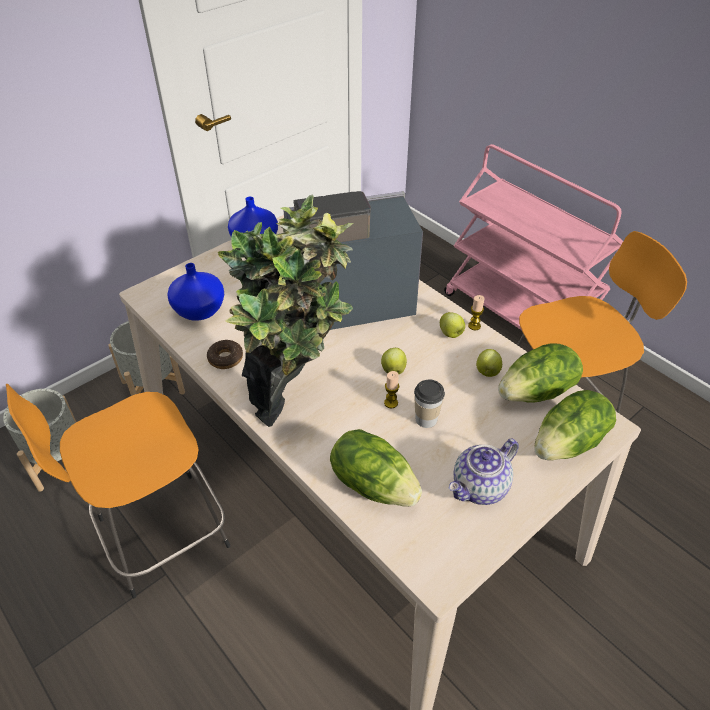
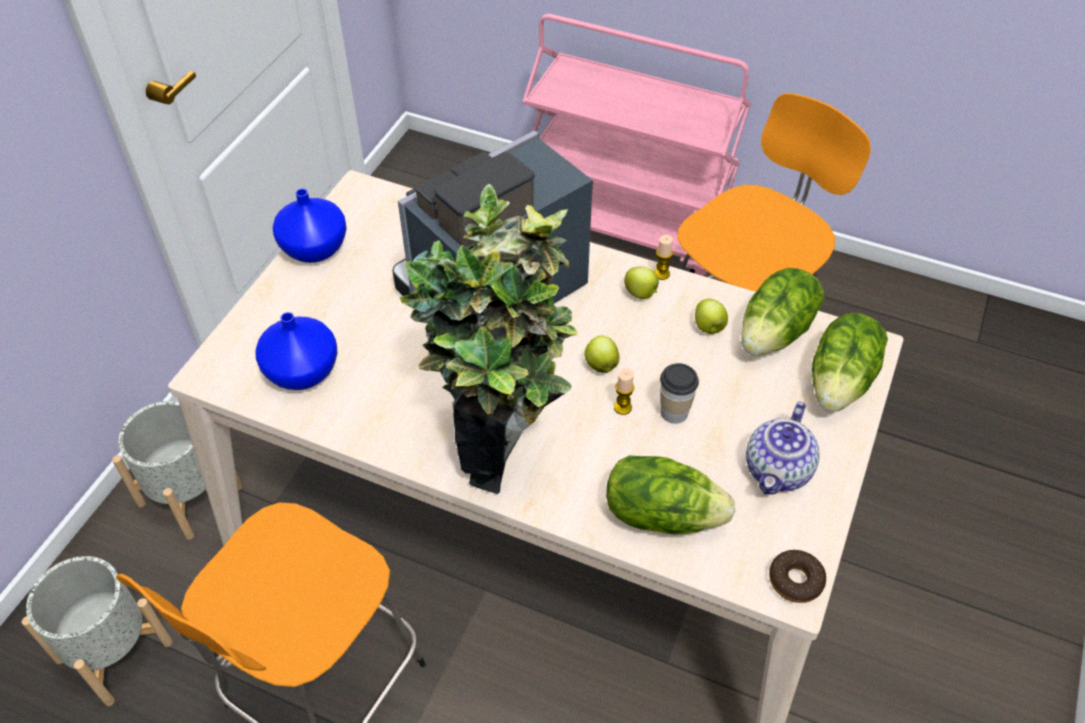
camera: 25 degrees left, 5 degrees up
donut [207,340,243,369] -> donut moved to [769,550,826,603]

